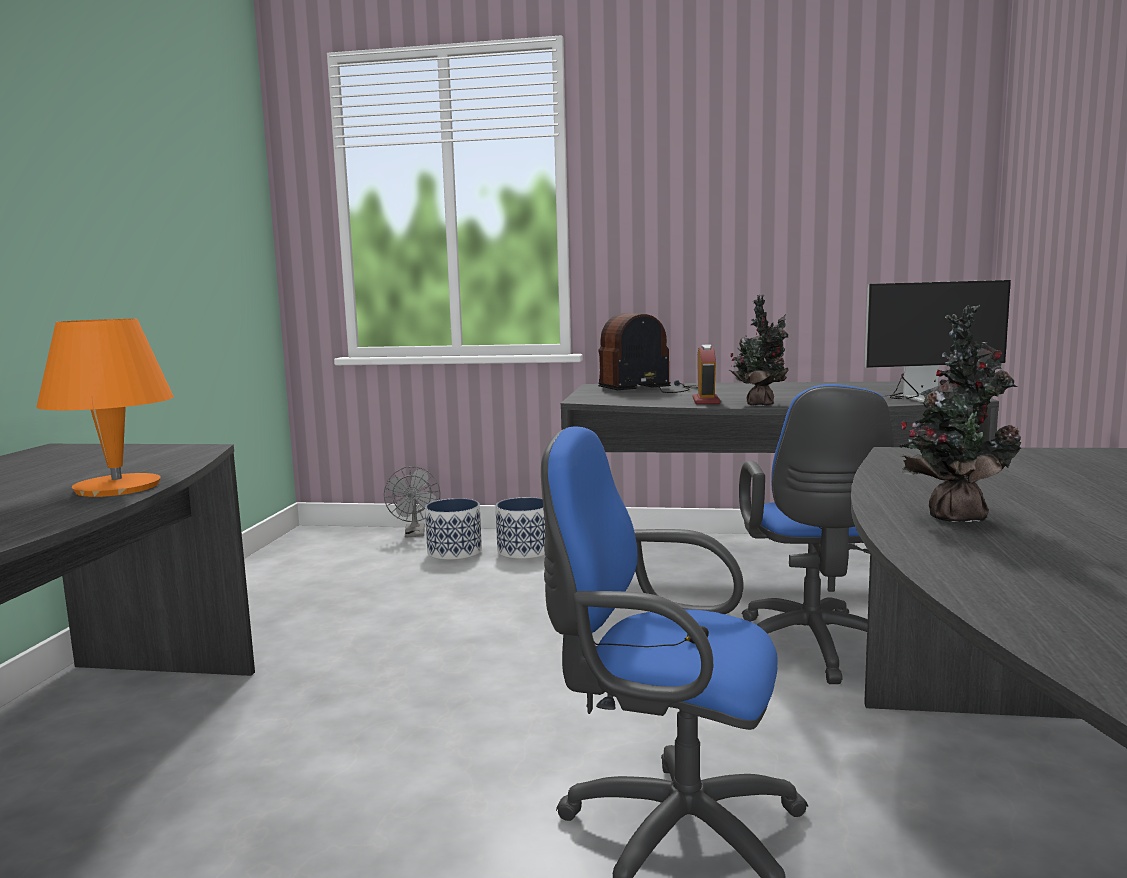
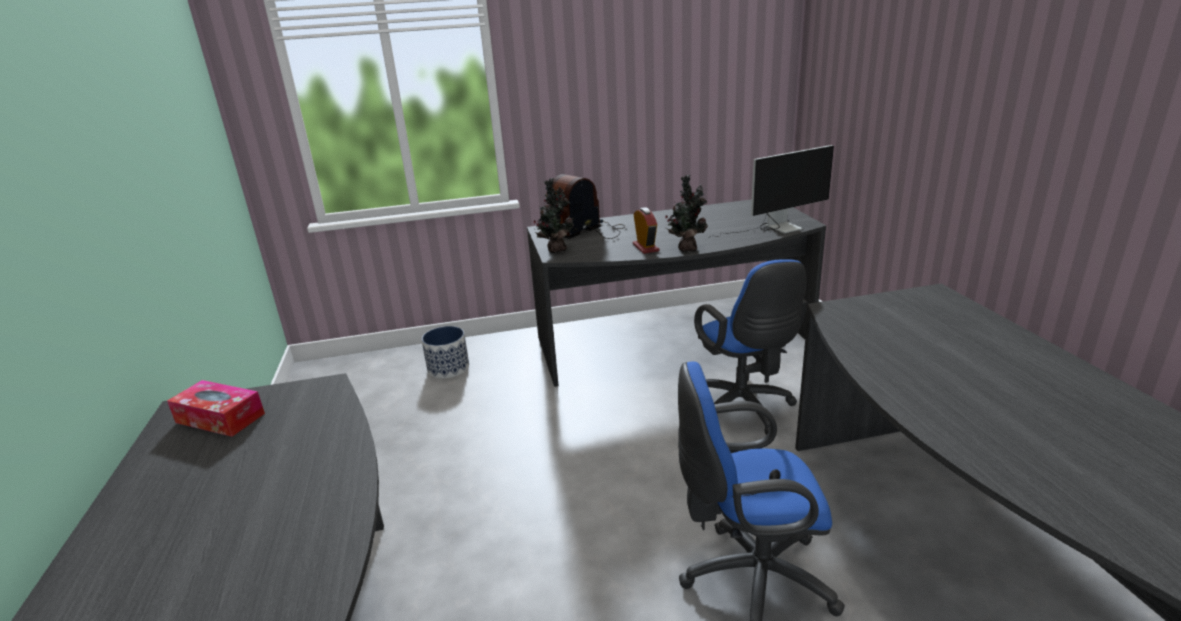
camera: 20 degrees left, 15 degrees up
orange table lamp [37,319,174,497] -> none
grey fan [384,466,440,537] -> none
planter [496,497,545,559] -> none
potted plant [900,305,1021,522] -> potted plant moved to [534,178,574,253]
none -> tissue box [167,380,265,437]

